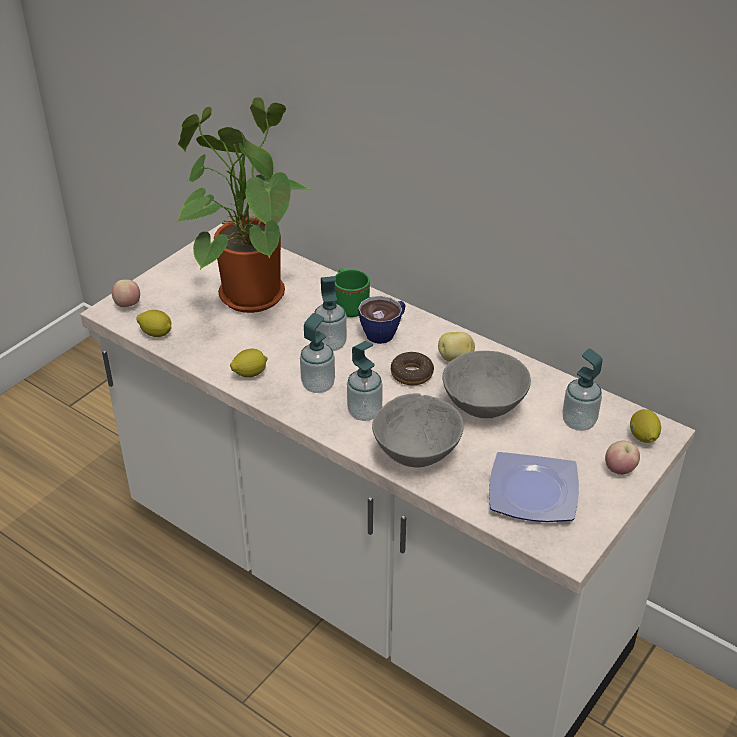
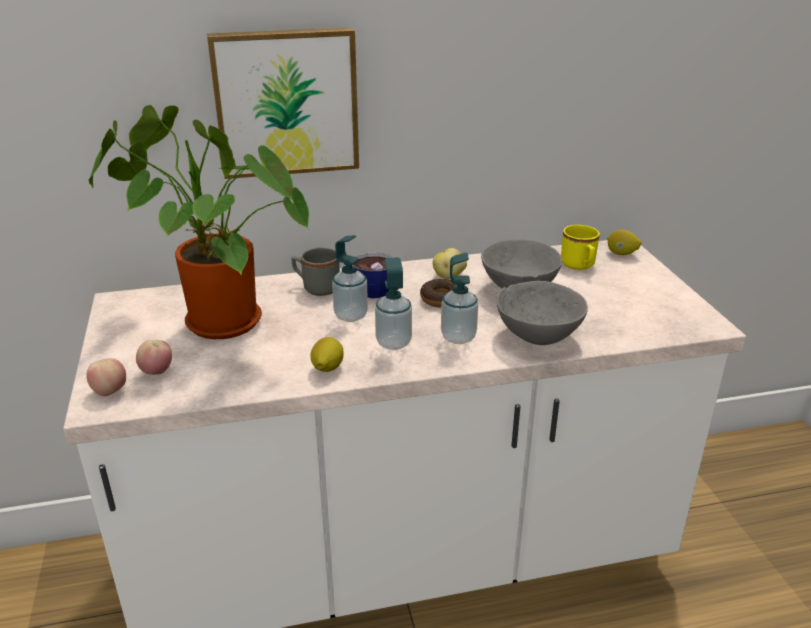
camera: 50 degrees left, 10 degrees down
lemon [137,310,172,337] -> none
green mug [335,268,370,317] -> grey mug [291,248,340,296]
plate [489,452,579,522] -> none
soap dispenser [562,348,603,431] -> yellow mug [561,225,600,270]
apple [605,440,640,475] -> apple moved to [136,340,172,375]
none -> picture [207,27,359,179]

